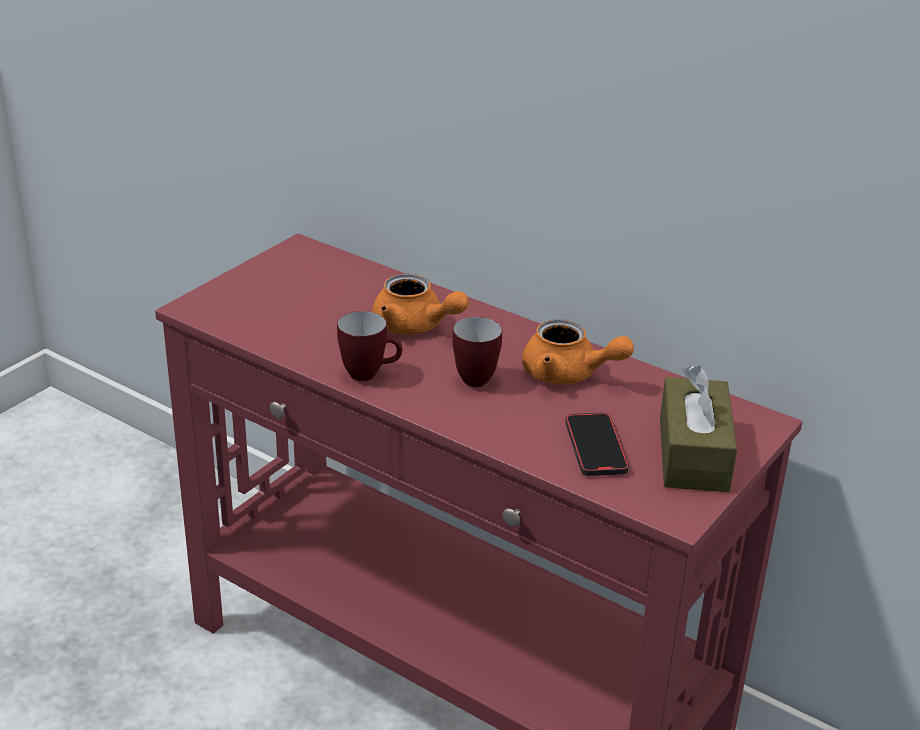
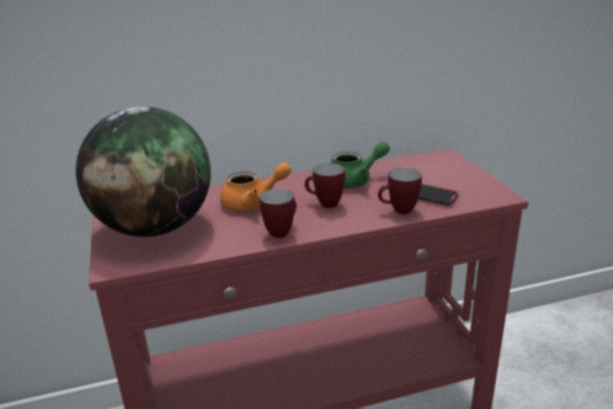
camera: 50 degrees left, 5 degrees down
orange teapot [522,319,634,384] -> green teapot [330,141,390,188]
brown tissue box [660,366,737,492] -> none
none -> globe [76,106,211,237]
none -> mug [378,168,422,214]

